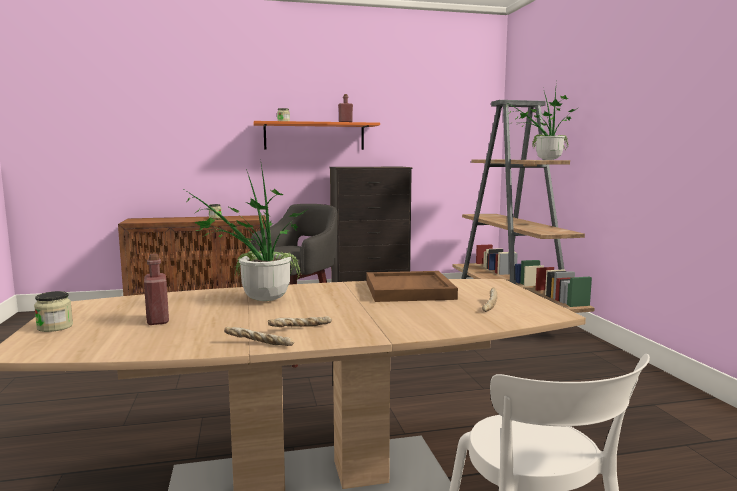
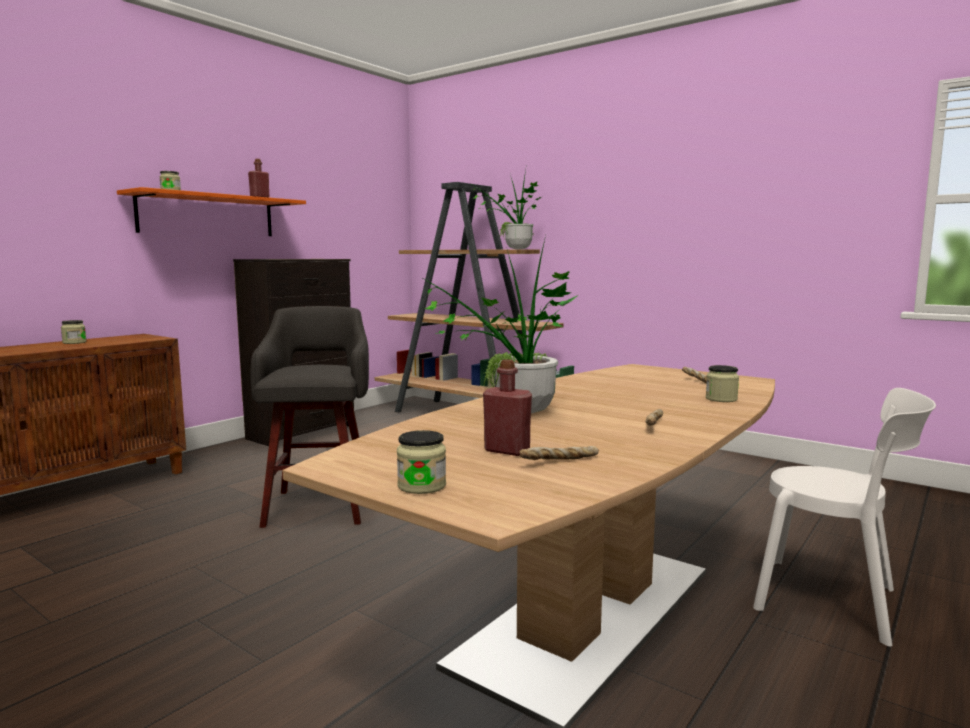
camera: 40 degrees left, 0 degrees up
bread [224,327,294,346] -> bread moved to [519,446,599,460]
brown tray [367,271,458,302] -> none
none -> jar [706,365,739,402]

